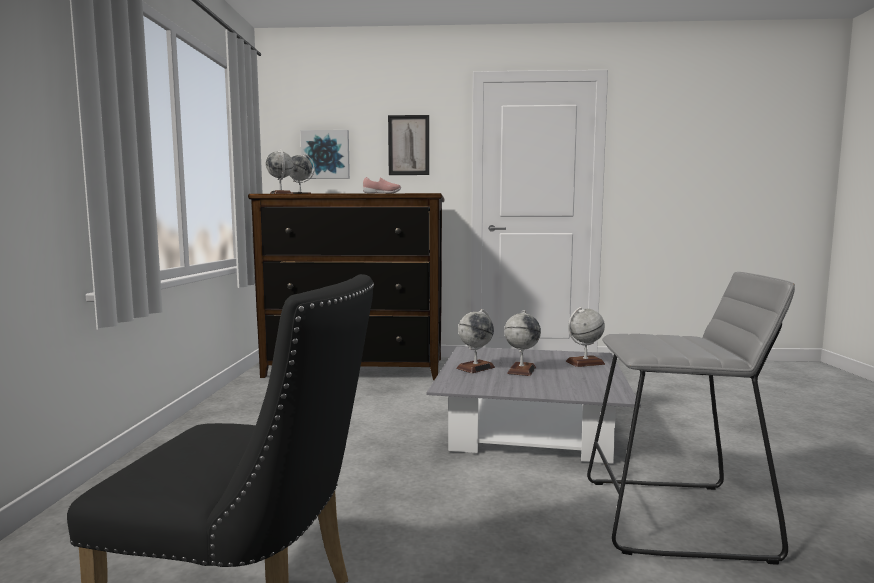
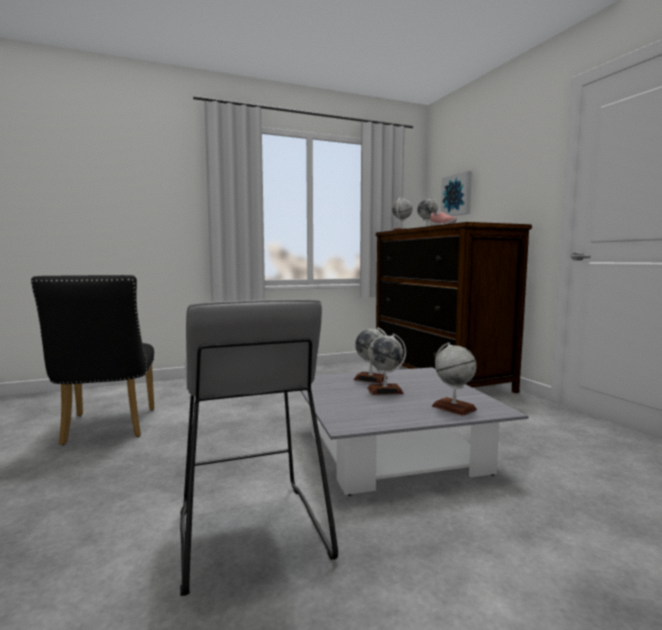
camera: 65 degrees right, 0 degrees up
picture [388,115,429,175] -> none

